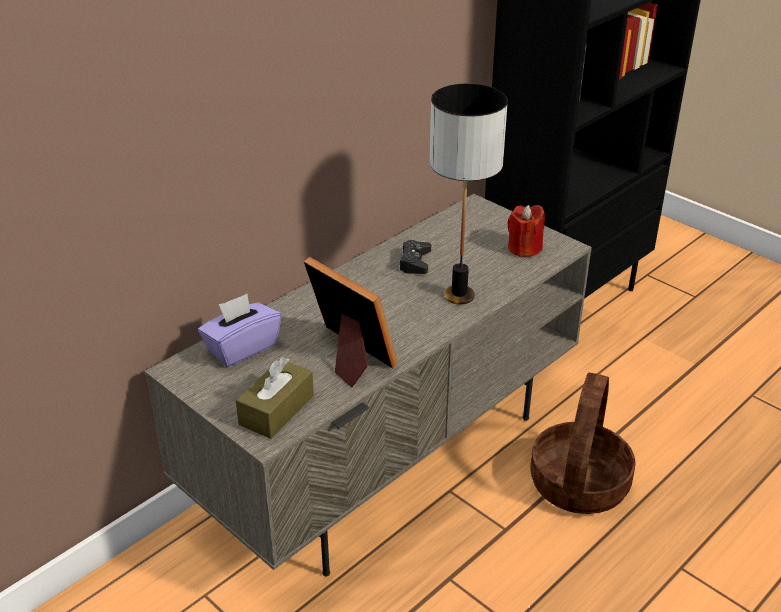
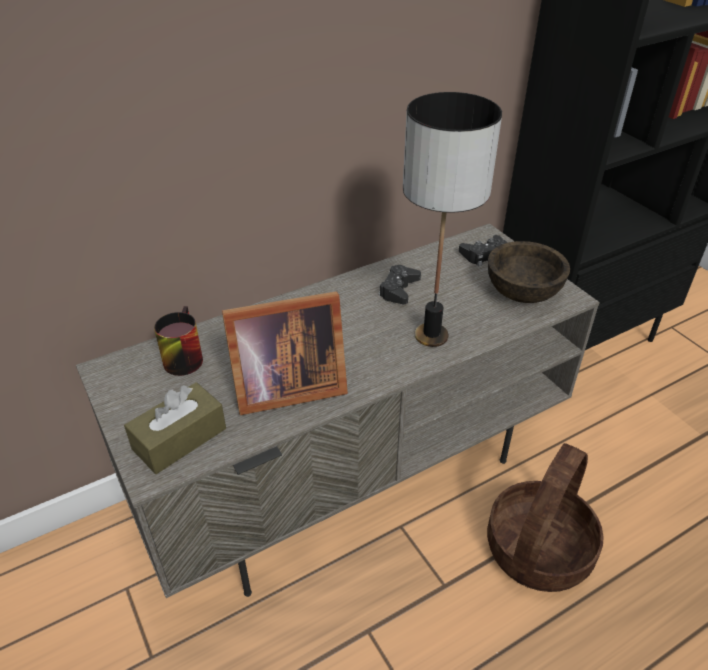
camera: 15 degrees right, 5 degrees up
purple tissue box [198,294,281,367] -> mug [154,306,203,376]
picture frame [304,257,398,387] -> picture frame turned 105 degrees clockwise [222,291,348,415]
red candle [508,205,545,257] -> brown bowl [488,241,570,303]
none -> black game controller [459,235,507,266]

